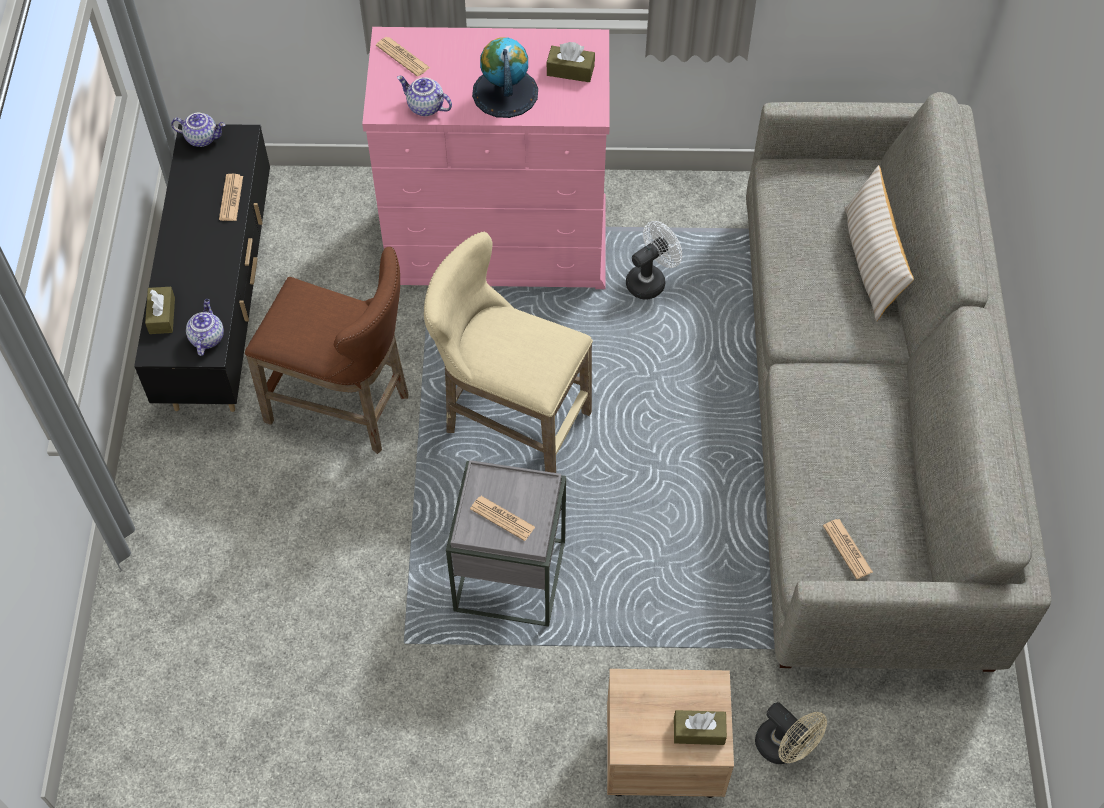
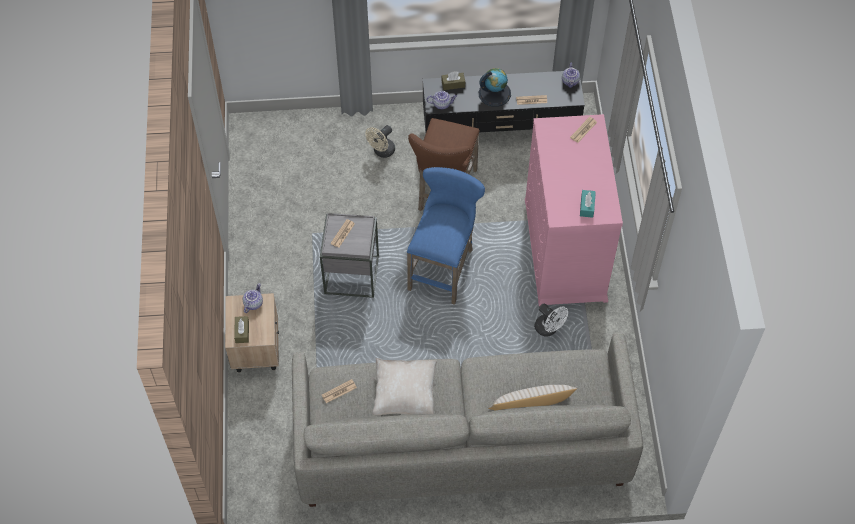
camera: 85 degrees right, 0 degrees up
teapot [397,76,452,116] -> teapot moved to [243,283,263,313]
beige stool [424,232,593,473] -> blue stool [407,167,485,305]
globe [472,37,538,118] -> globe moved to [479,68,511,107]
brown tissue box [546,42,595,82] -> turquoise tissue box [580,190,596,218]
beige fan [755,702,827,764] -> beige fan moved to [365,125,395,158]
none -> beige pillow [372,358,438,415]

